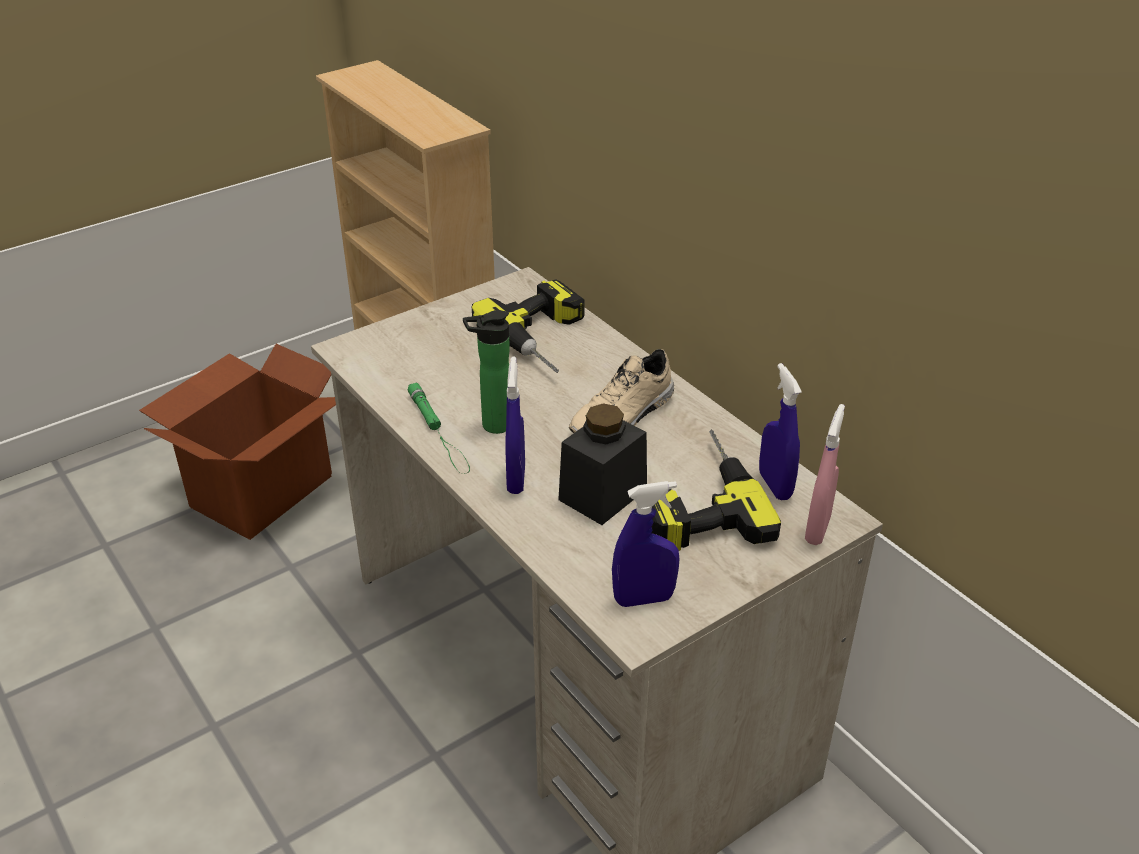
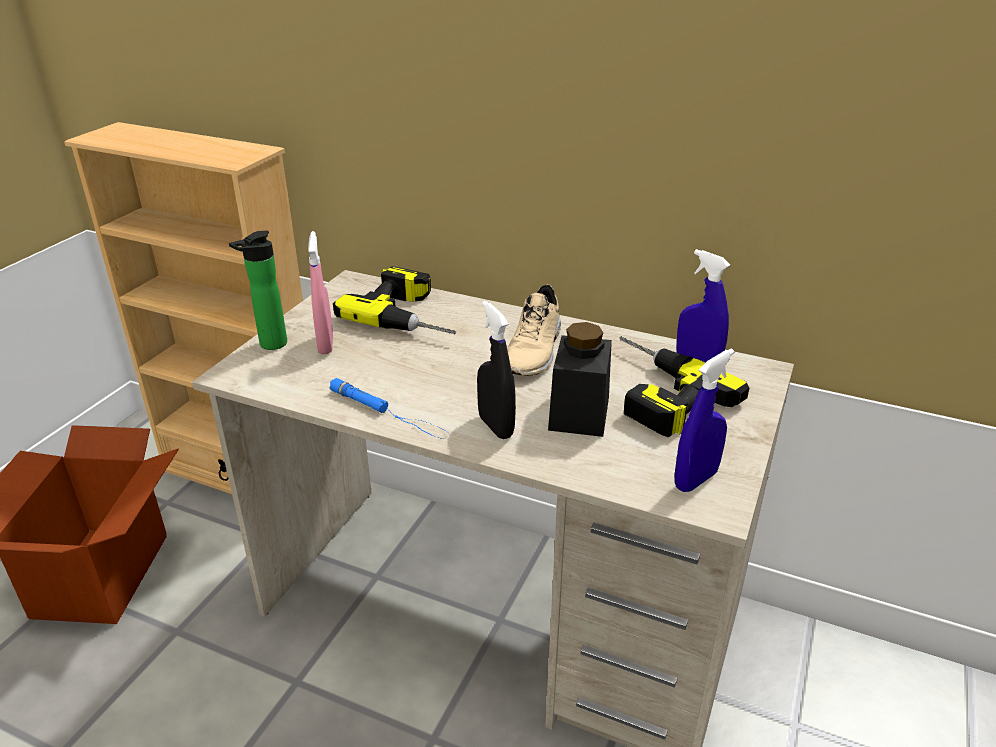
camera: 30 degrees left, 5 degrees down
green flashlight [408,383,470,474] -> blue flashlight [330,378,450,439]
bottle [463,310,510,434] -> bottle moved to [229,230,287,350]
blue spray bottle [506,357,525,494] -> black spray bottle [477,301,516,439]
pink spray bottle [805,404,845,545] -> pink spray bottle moved to [308,231,333,354]

